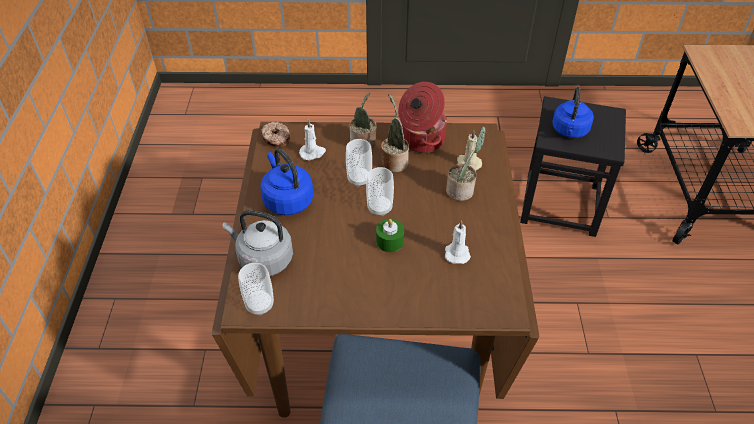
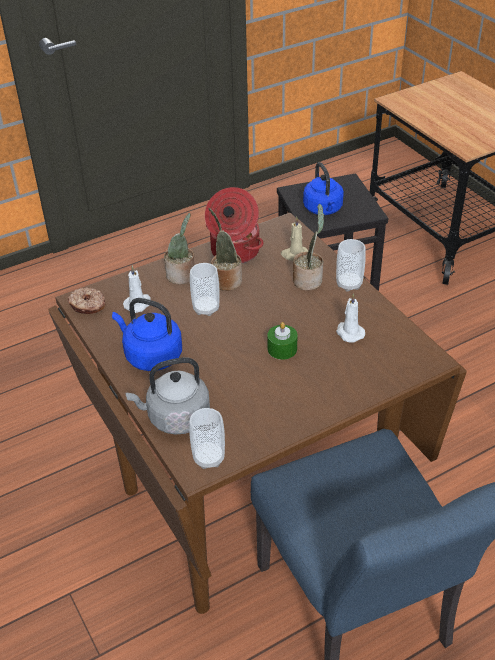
camera: 30 degrees left, 5 degrees down
cup [366,167,394,216] -> cup moved to [336,239,366,292]

